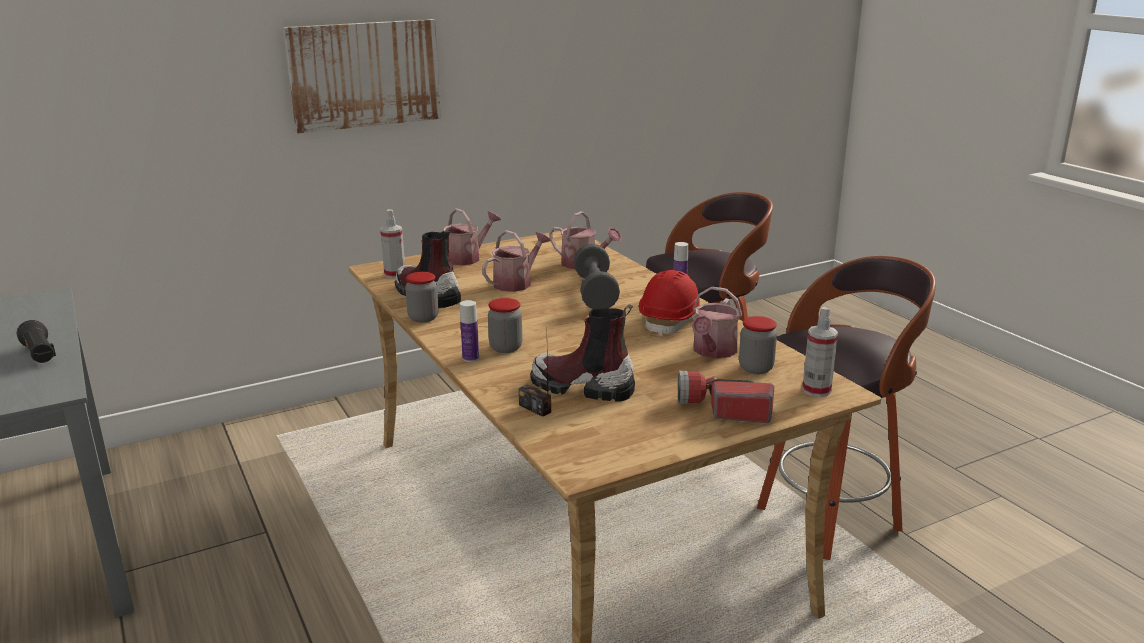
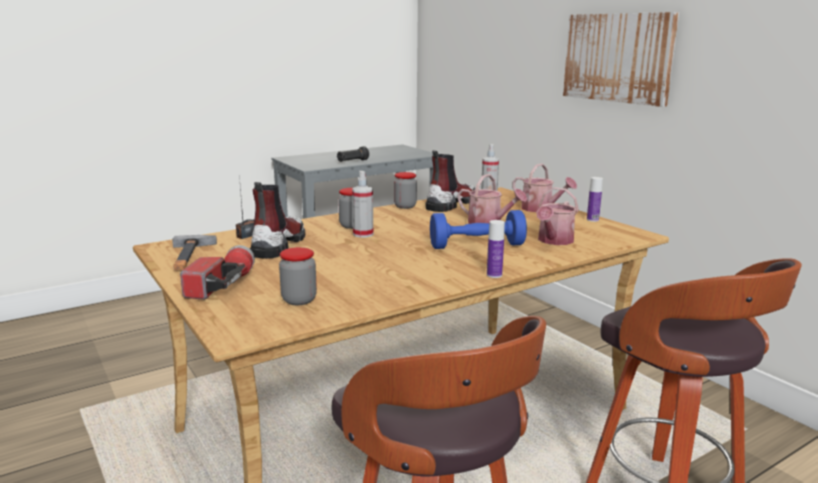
camera: 85 degrees right, 5 degrees down
bottle [460,300,479,362] -> bottle moved to [587,177,603,222]
grey dumbbell [574,244,620,309] -> blue dumbbell [430,210,527,249]
red hard hat [639,270,700,336] -> none
watering can [692,286,742,358] -> none
spray bottle [802,307,838,397] -> spray bottle moved to [352,171,373,238]
none -> hammer [172,235,217,270]

